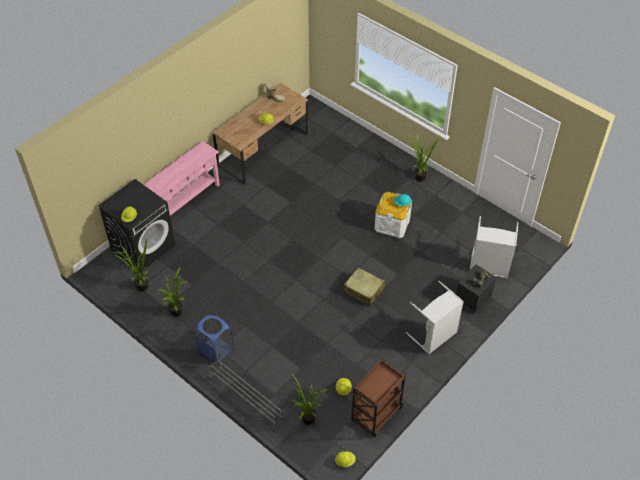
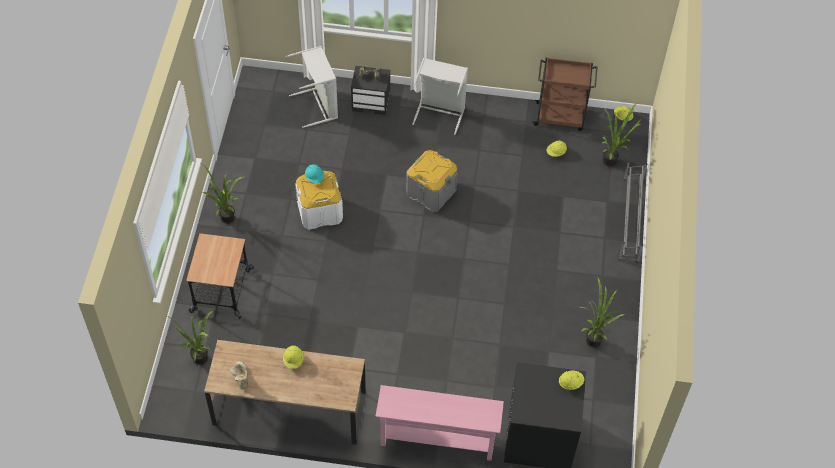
camera: 125 degrees left, 5 degrees up
potted plant [111,239,149,292] -> potted plant moved to [166,310,213,365]
blue laundry basket [195,314,233,362] -> none
beige suitcase [344,267,385,306] -> grey storage box [406,150,458,212]
none -> cart [186,233,254,319]

